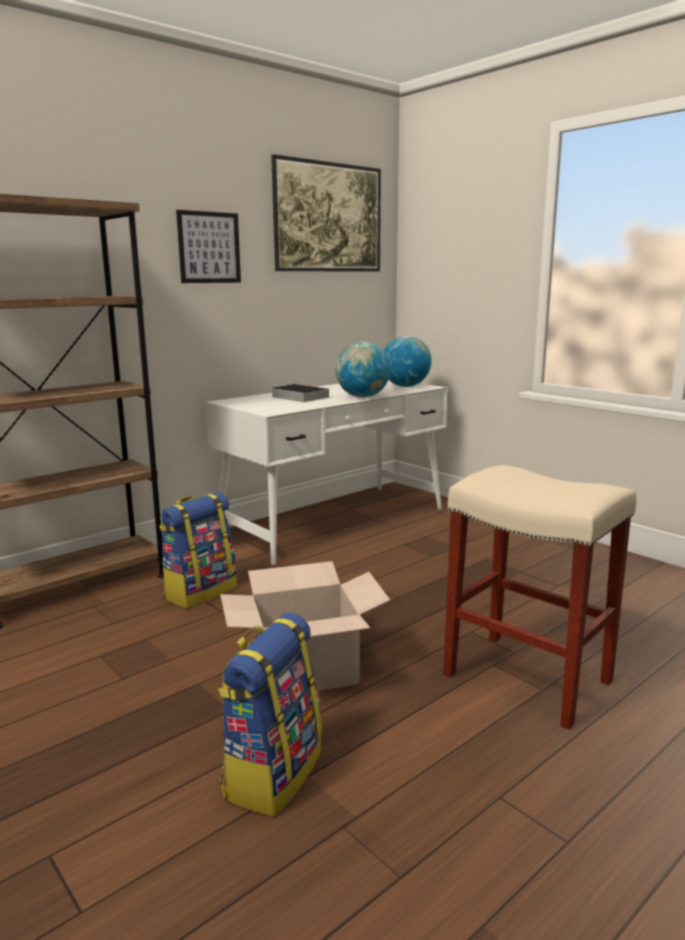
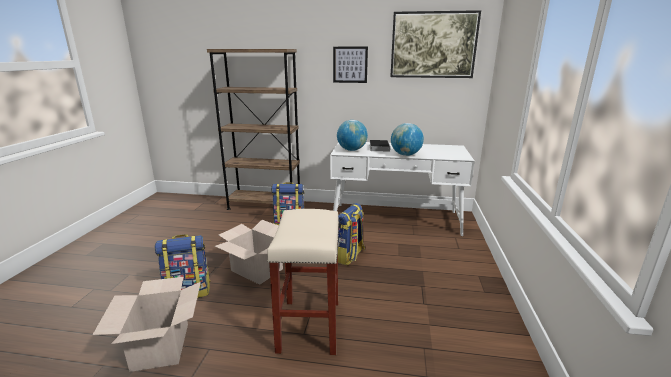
camera: 50 degrees right, 5 degrees up
globe [384,336,432,387] -> globe moved to [337,120,368,151]
none -> cardboard box [93,277,201,372]
none -> backpack [338,203,365,266]

